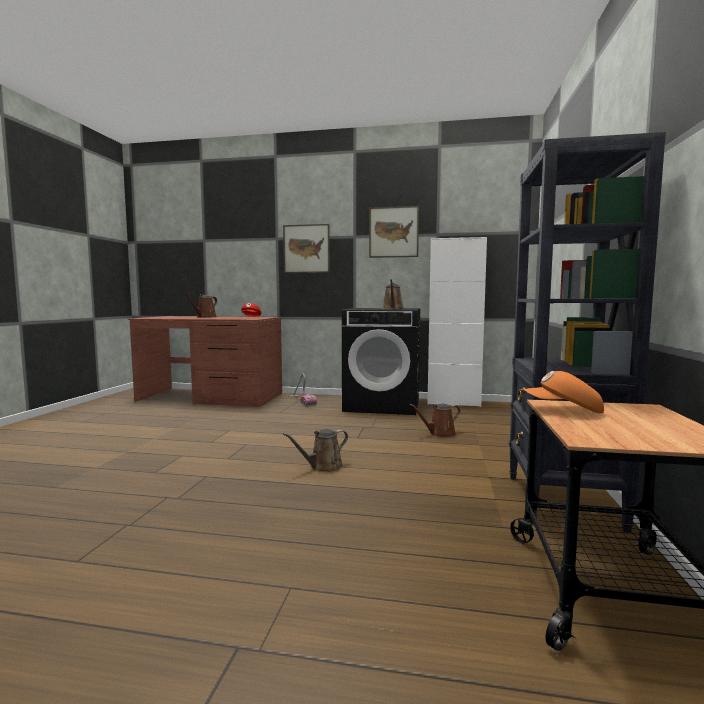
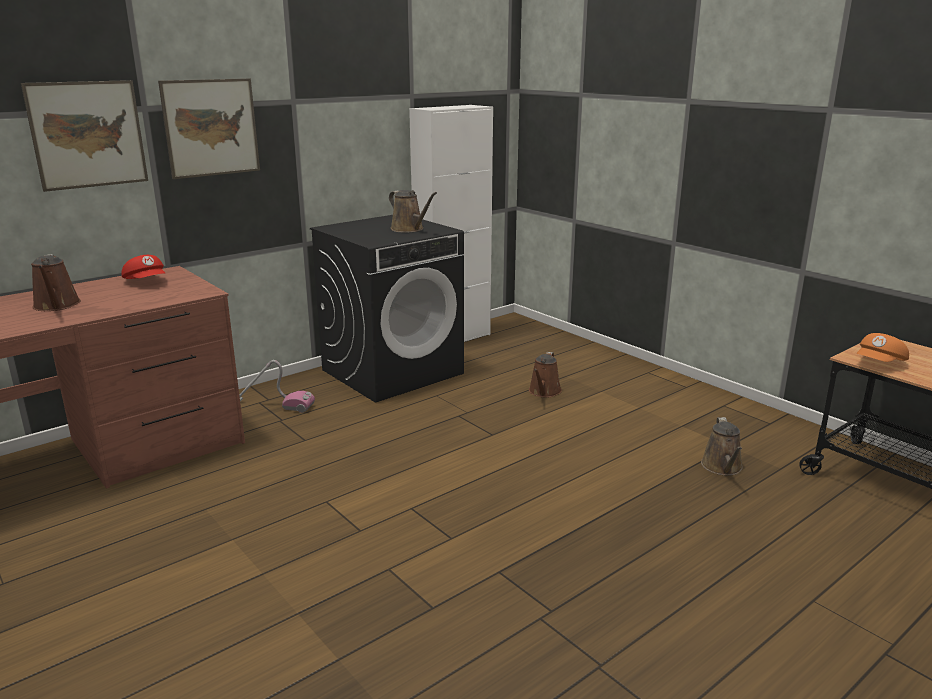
camera: 50 degrees left, 15 degrees up
brown watering can [283,429,348,472] -> brown watering can moved to [701,417,743,476]
picture [369,206,419,258] -> picture moved to [21,80,148,192]
black bookcase [509,132,666,533] -> none

